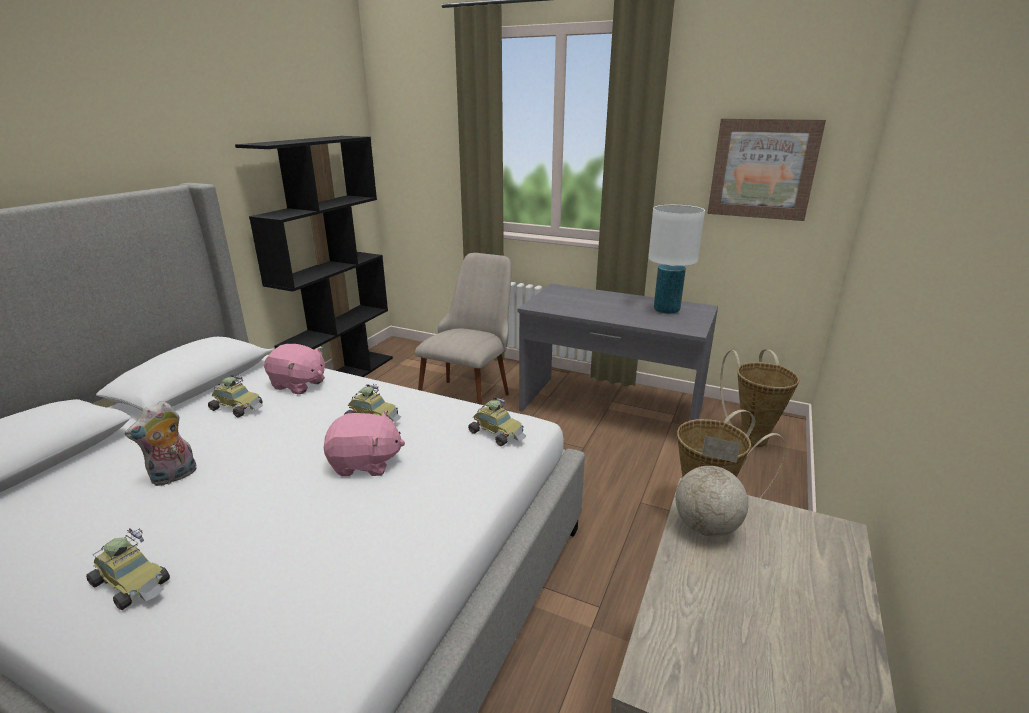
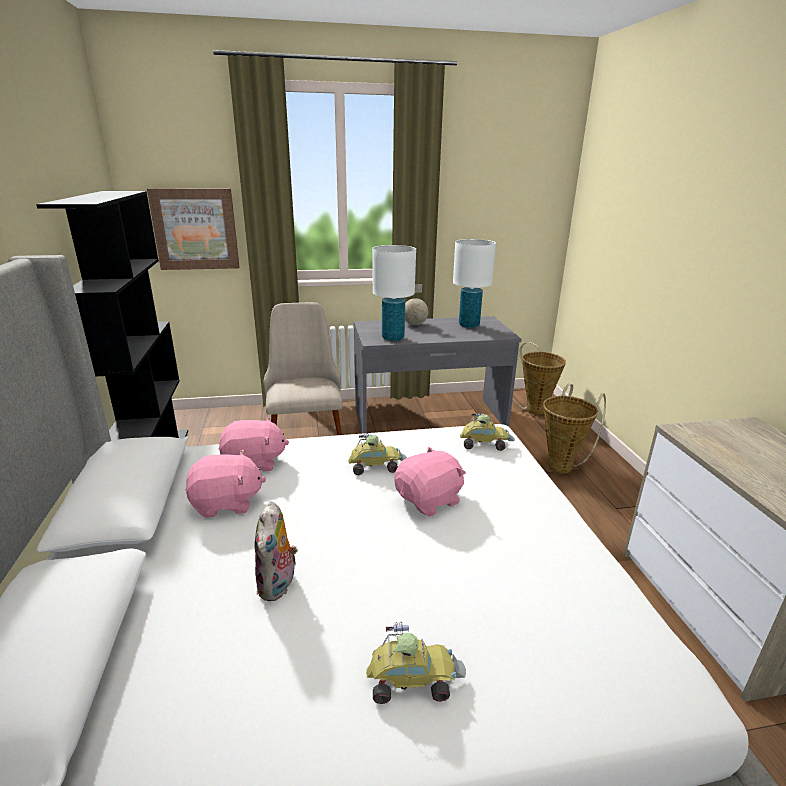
camera: 35 degrees left, 0 degrees up
toy car [208,374,263,417] -> pink plush toy [185,449,266,518]
globe [675,435,748,537] -> globe moved to [405,284,428,325]
picture [707,118,826,221] -> picture moved to [147,188,239,270]
none -> white table lamp [372,245,416,341]

